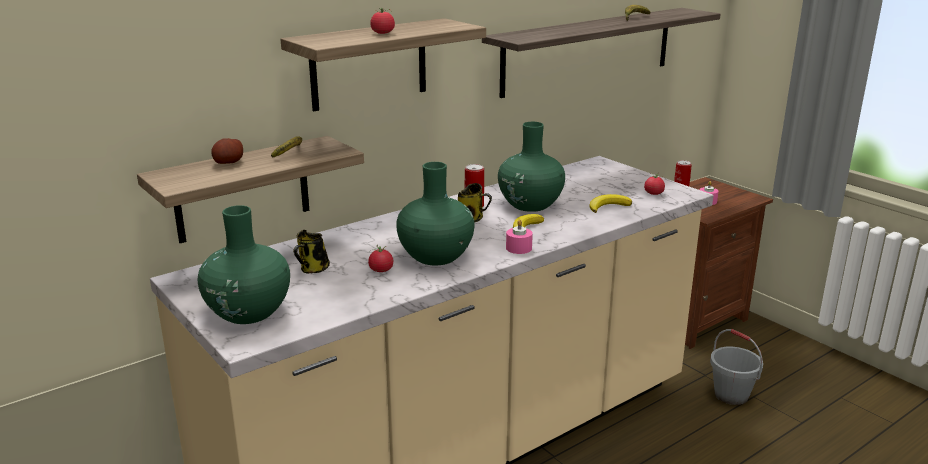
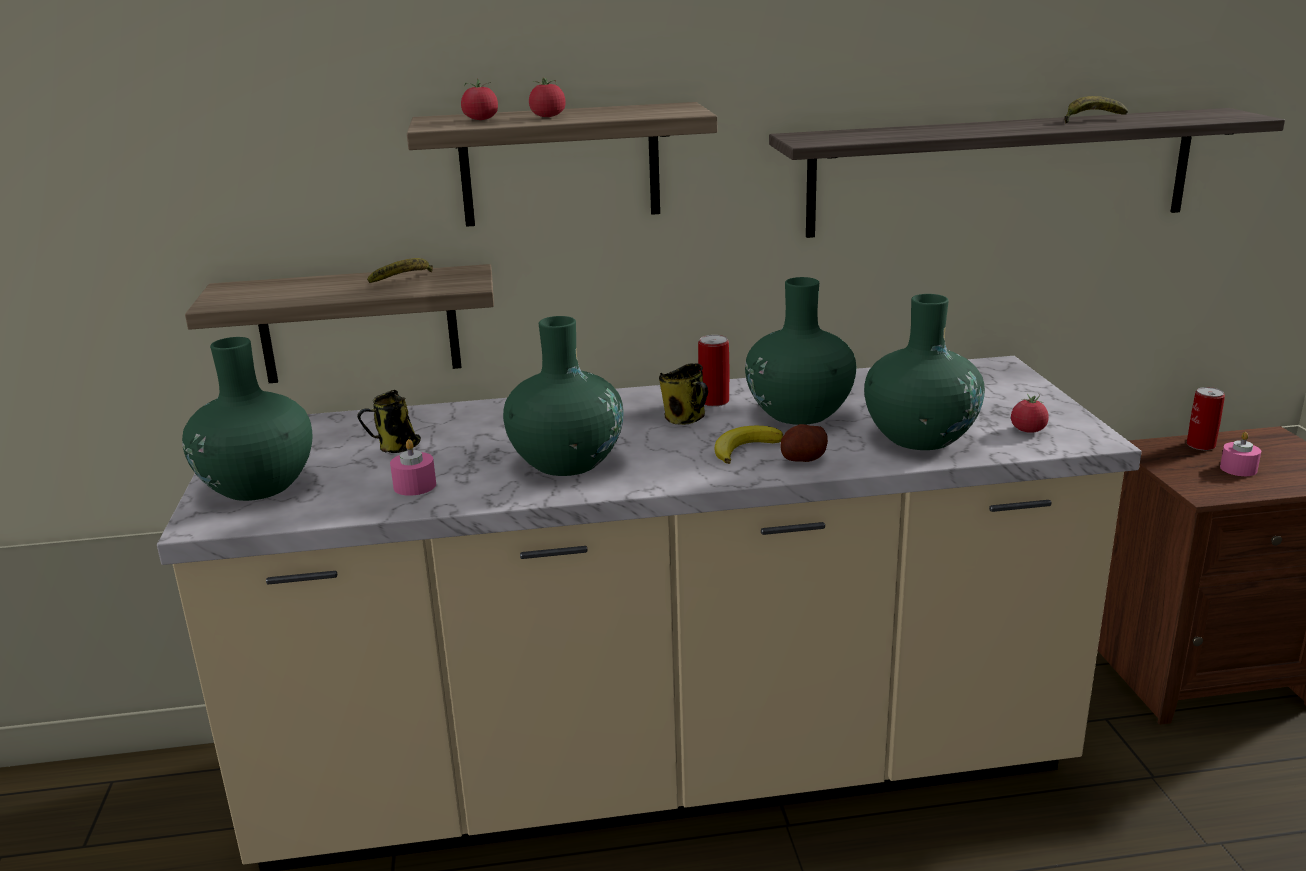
camera: 30 degrees right, 0 degrees up
potato [211,138,243,164] -> potato moved to [780,424,828,462]
tomato [368,245,393,272] -> tomato moved to [461,78,498,120]
pink candle [506,219,533,254] -> pink candle moved to [390,439,436,496]
banana [589,194,632,213] -> green vase [864,294,985,450]
grey bucket [710,329,763,405] -> none

